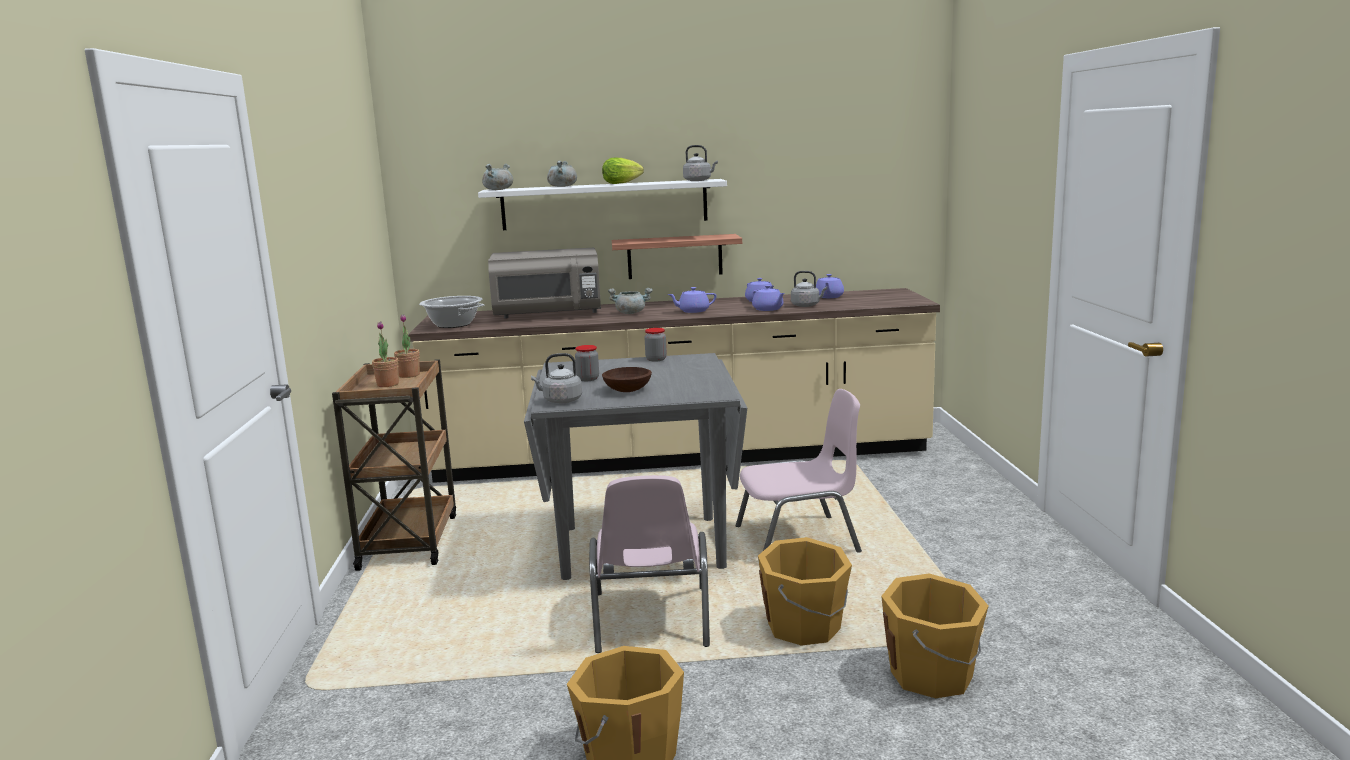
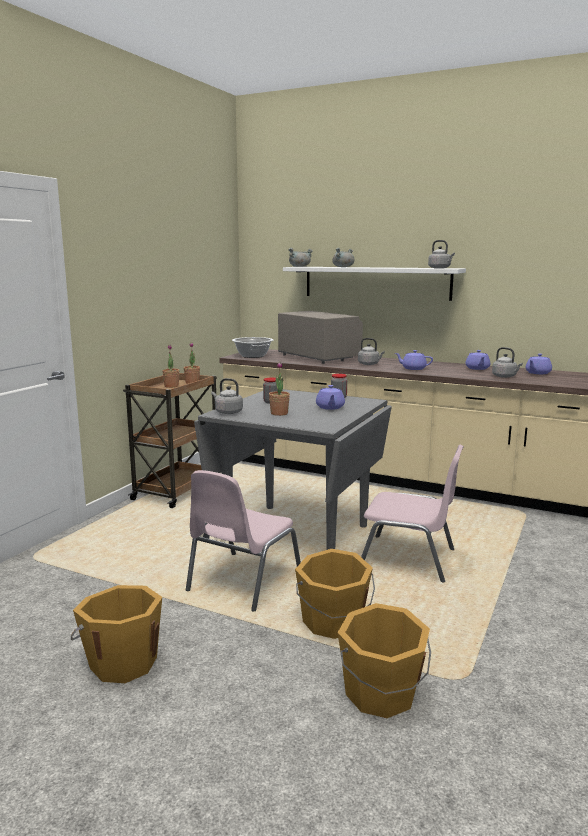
camera: 30 degrees right, 0 degrees up
grey microwave [488,248,601,319] -> grey microwave turned 150 degrees counterclockwise [278,311,363,364]
lettuce [602,158,644,184] -> none
brown bowl [602,367,652,392] -> potted plant [269,362,290,416]
grey cooking pot [608,288,653,314] -> grey kettle [358,338,385,365]
shelf [612,234,742,279] -> none
purple teapot [752,285,785,311] -> purple teapot moved to [316,385,345,410]

